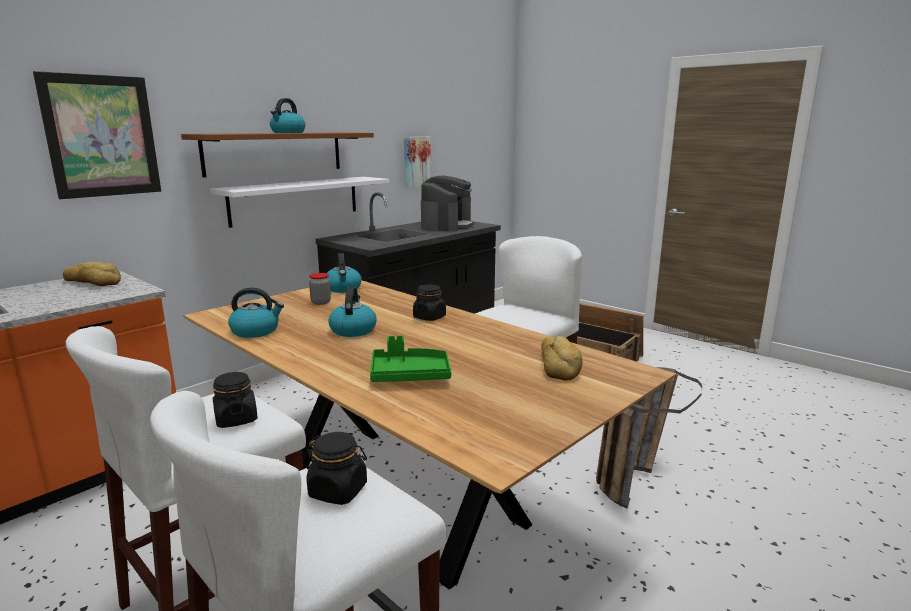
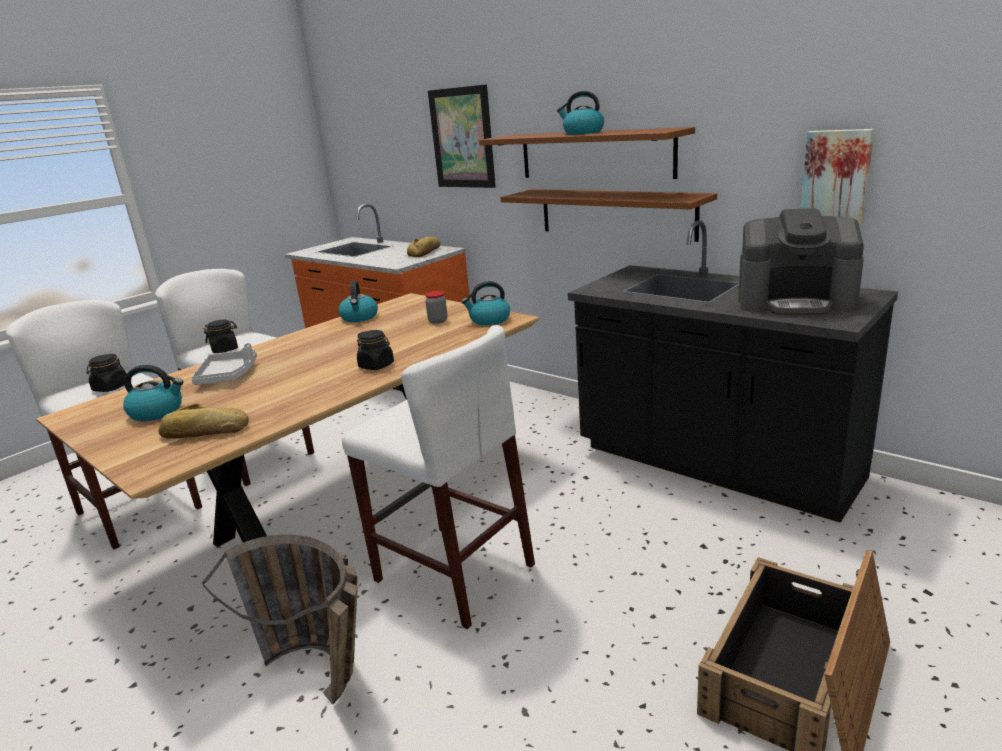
camera: 90 degrees right, 5 degrees up
white shelf [210,177,389,228] -> brown shelf [500,189,717,242]
kettle [328,286,377,337] -> kettle moved to [123,365,183,422]
green tray [370,336,451,382] -> grey tray [191,343,257,385]

